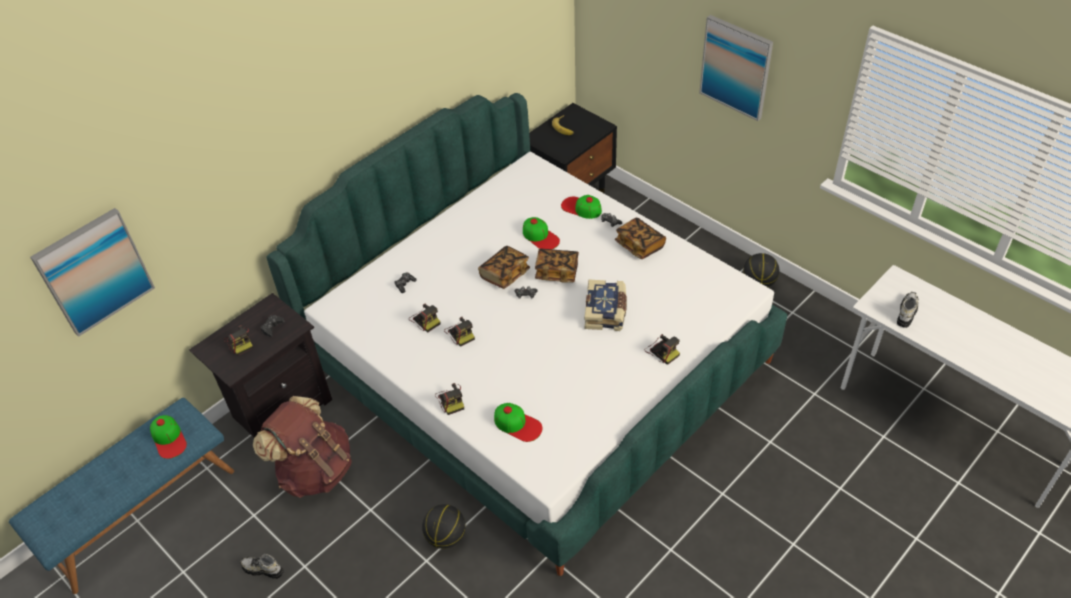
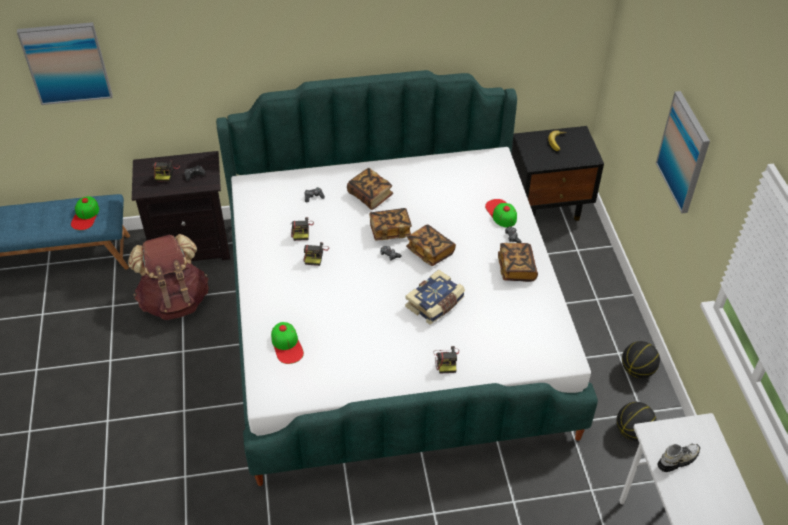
camera: 35 degrees right, 0 degrees up
shoe [240,554,284,579] -> none
basketball [422,504,466,549] -> basketball moved to [617,402,657,441]
camera [435,383,464,415] -> none
cap [523,217,560,249] -> none
none -> book [347,168,393,210]

